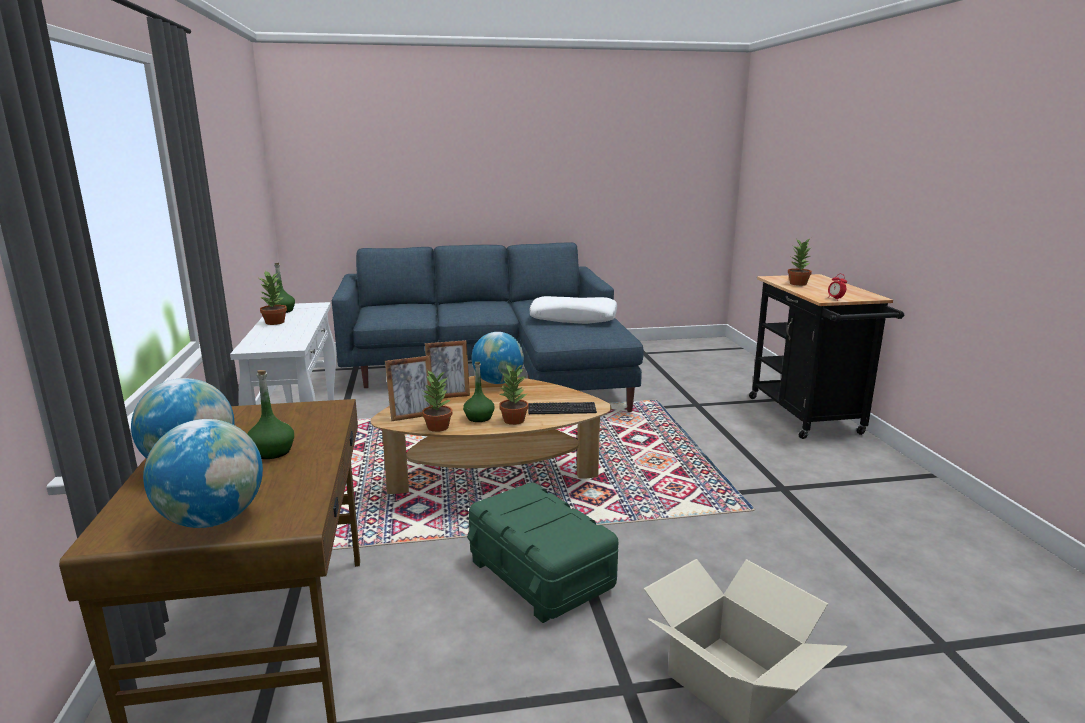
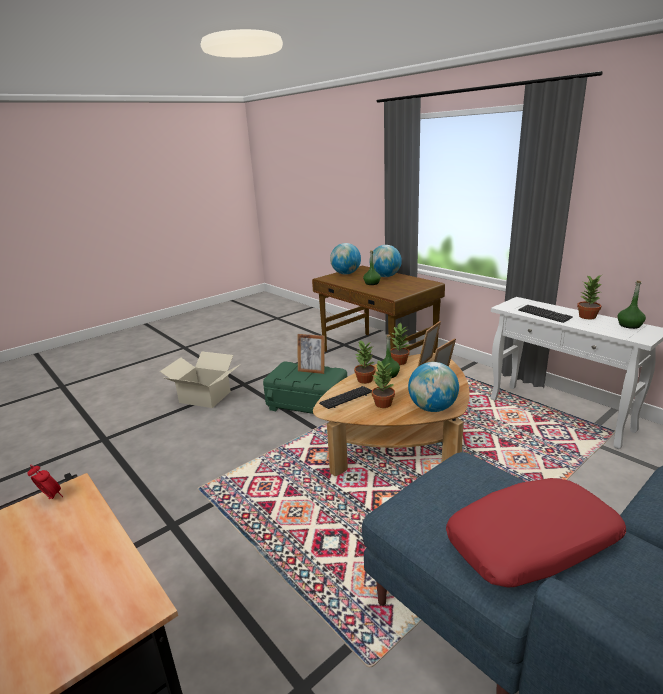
camera: 150 degrees right, 5 degrees up
white pillow [529,296,617,324] -> red pillow [446,478,626,587]
potted plant [788,238,812,286] -> potted plant moved to [372,360,395,408]
none -> picture frame [298,334,325,374]
none -> keyboard [518,305,572,323]

